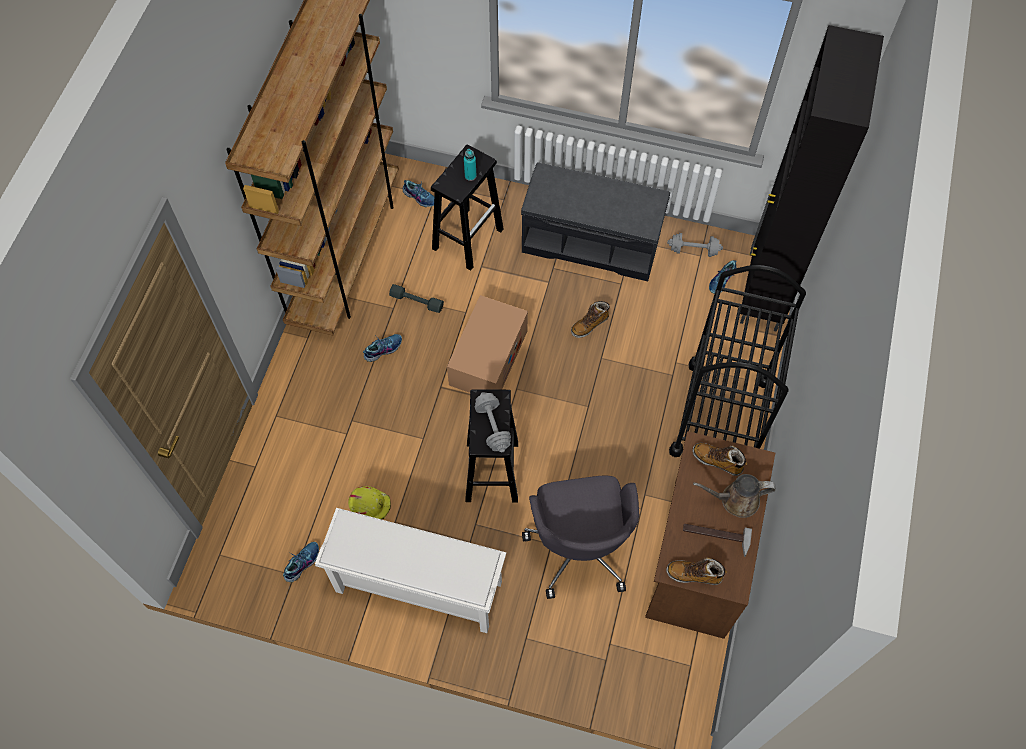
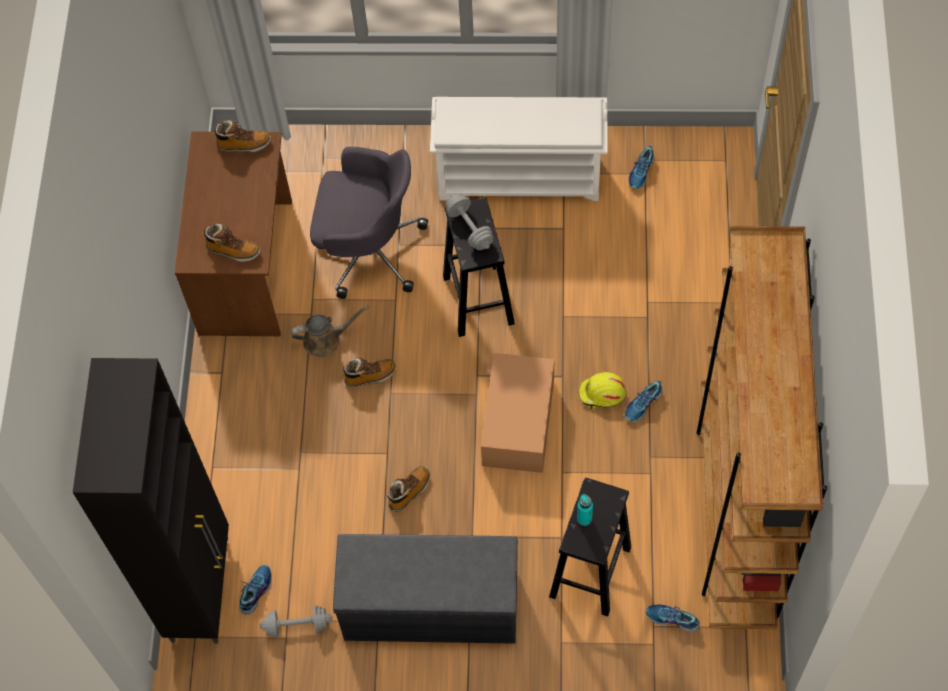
camera: 170 degrees right, 0 degrees up
yellow hard hat [348,486,391,519] -> yellow hard hat moved to [578,372,626,409]
grey dumbbell [389,284,444,313] -> none
grey office chair [522,476,639,599] -> grey office chair turned 120 degrees clockwise [310,147,428,299]
black cart [669,265,806,457] -> none
hammer [683,524,752,557] -> none
brown watering can [693,474,776,518] -> brown watering can moved to [291,306,369,357]
none -> boot [342,357,396,387]

